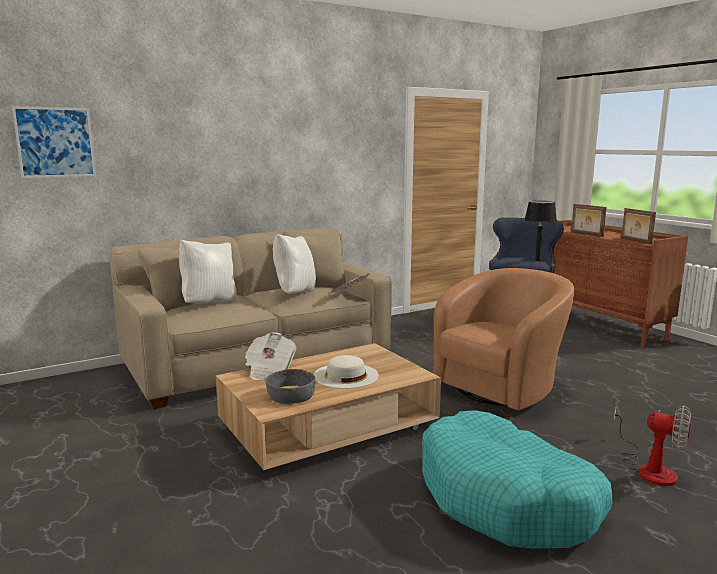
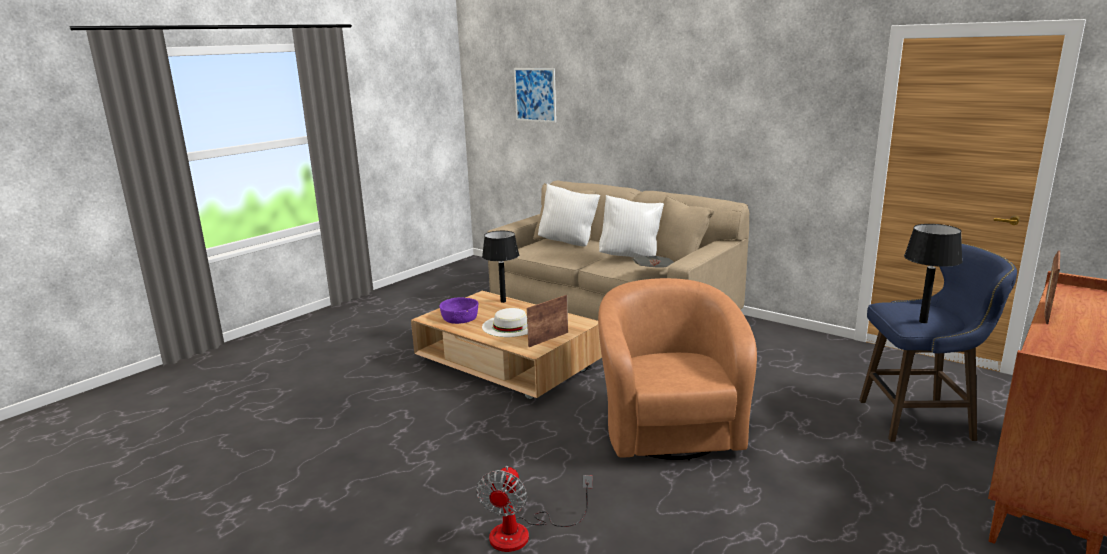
camera: 70 degrees right, 5 degrees up
newspaper [245,332,297,380] -> black table lamp [482,231,519,303]
grey bowl [266,369,315,404] -> purple bowl [439,297,478,324]
turquoise dog bed [422,410,613,548] -> none
brown armchair [433,268,574,410] -> brown armchair turned 120 degrees counterclockwise [598,278,757,460]
picture frame [621,208,656,245] -> picture frame moved to [527,295,568,347]

